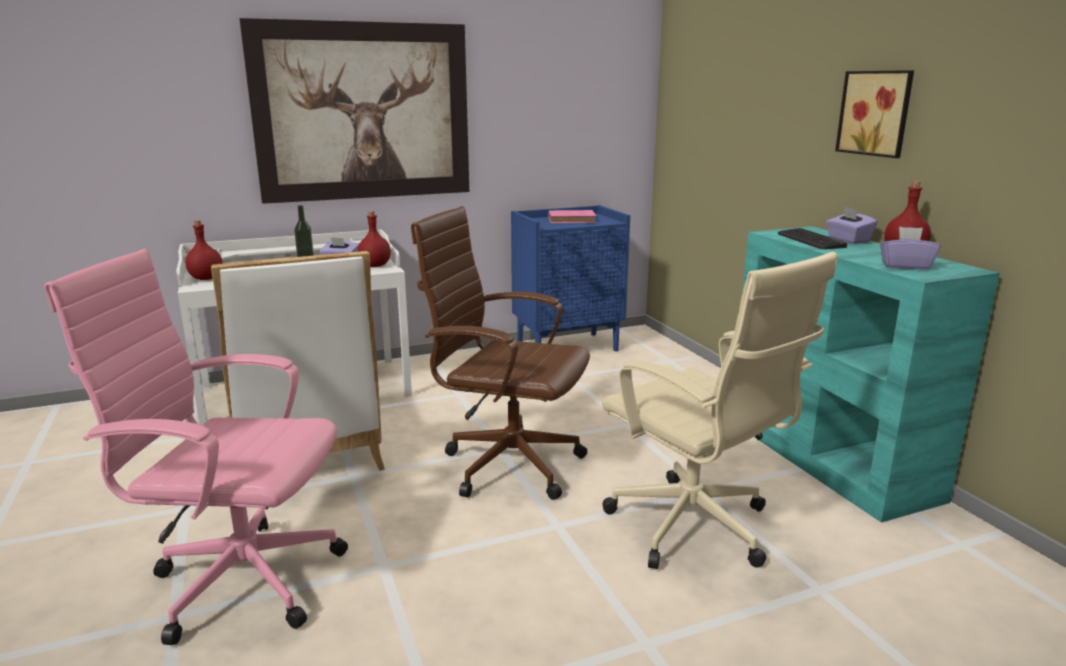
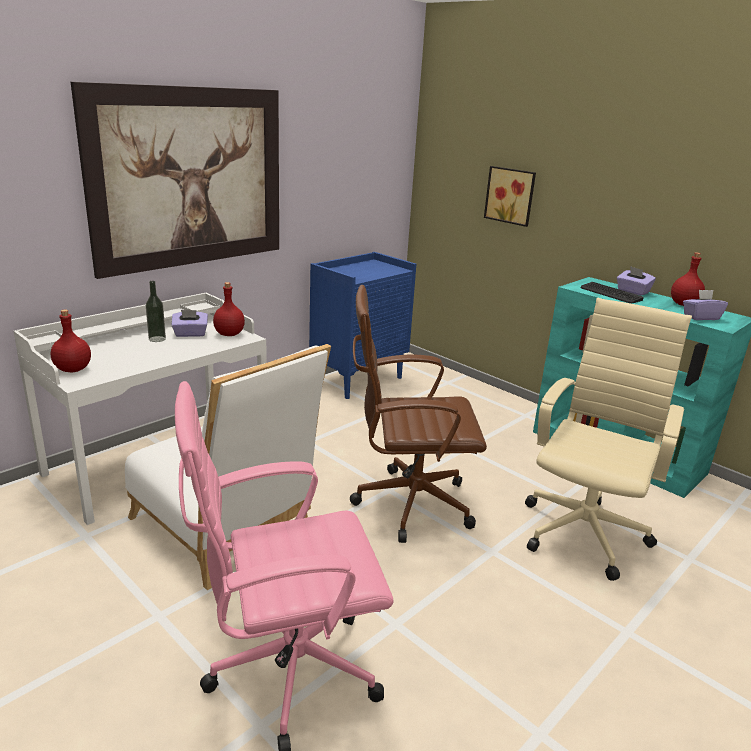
camera: 25 degrees left, 5 degrees up
pink book [549,210,596,223] -> none
beige office chair [602,252,838,569] -> beige office chair turned 90 degrees counterclockwise [525,298,692,581]
picture [835,70,914,158] -> picture moved to [484,166,536,227]

